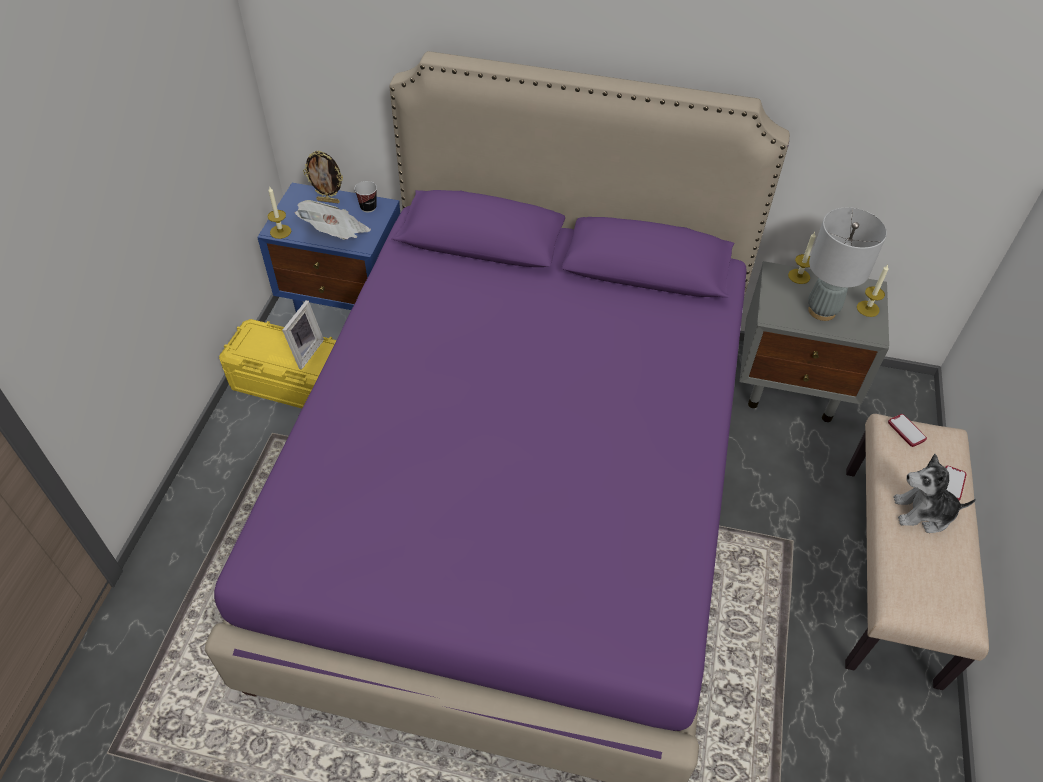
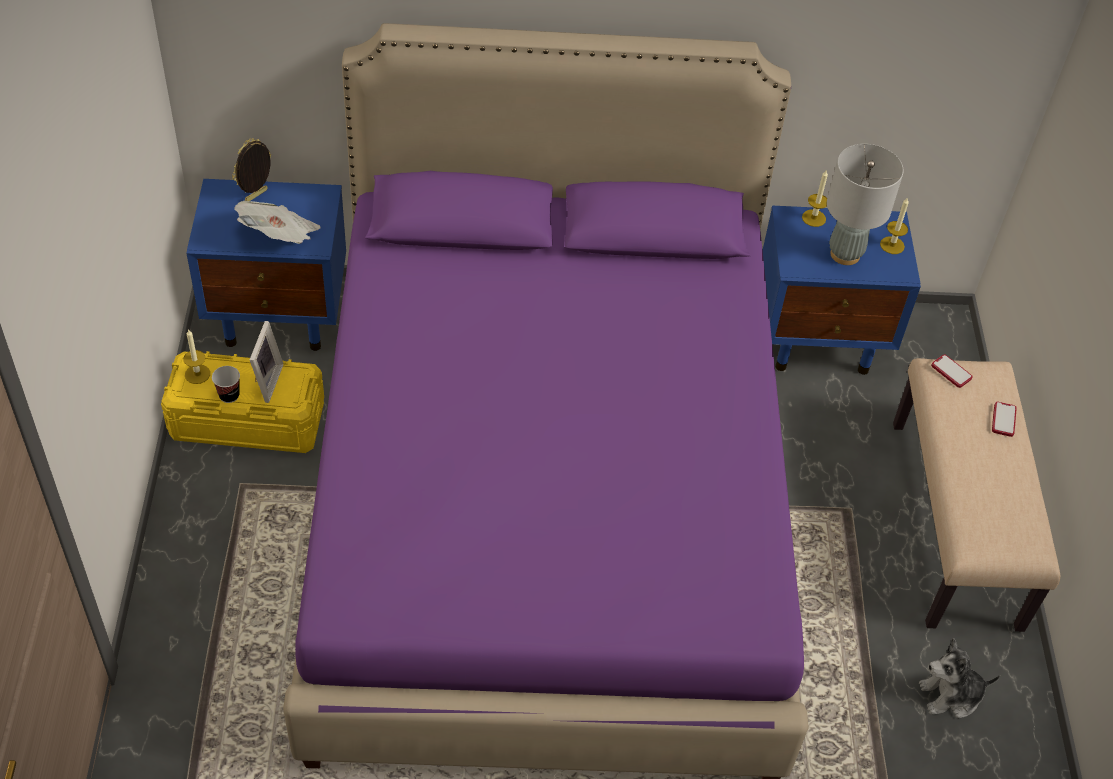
camera: 15 degrees left, 0 degrees up
candle [268,187,291,239] -> candle moved to [183,329,210,384]
picture frame [303,151,343,203] -> picture frame turned 135 degrees clockwise [232,138,271,201]
cup [354,181,377,213] -> cup moved to [212,366,240,403]
grey nightstand [739,261,889,422] -> blue nightstand [763,206,921,375]
plush toy [894,454,976,533] -> plush toy moved to [919,638,1000,718]

